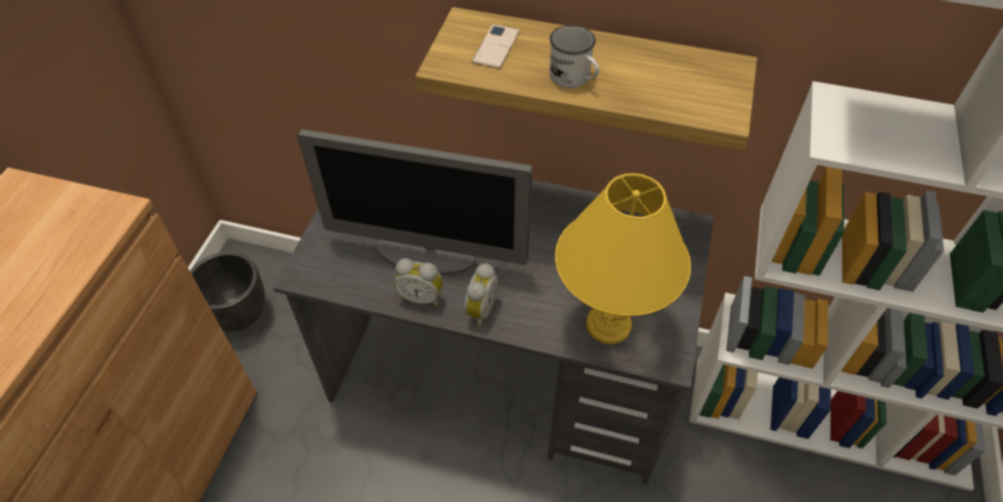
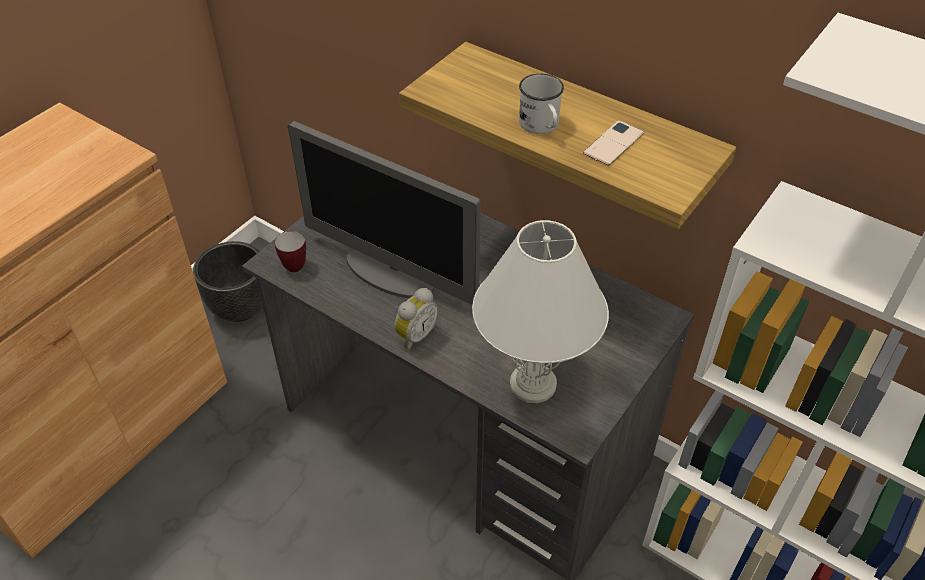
camera: 20 degrees right, 5 degrees down
alarm clock [394,258,443,307] -> none
phone [472,24,520,69] -> phone moved to [583,120,644,166]
yellow table lamp [555,173,691,344] -> white table lamp [472,220,609,403]
none -> mug [275,231,306,272]

